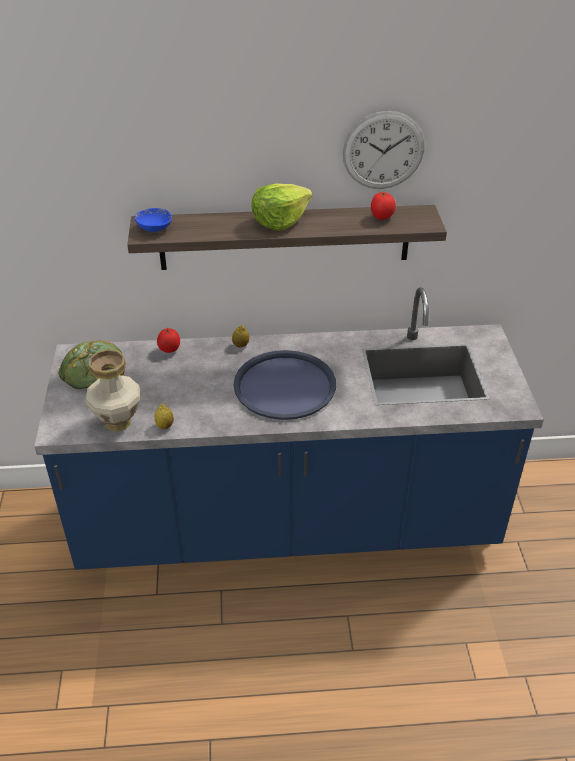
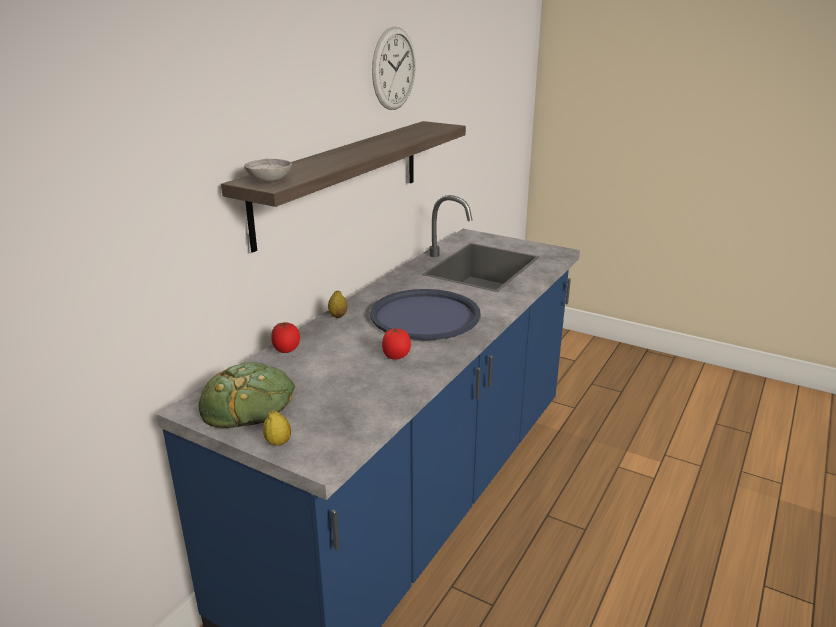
camera: 55 degrees left, 15 degrees down
vase [86,349,140,432] -> none
blue bowl [135,208,172,232] -> grey bowl [244,159,292,182]
lemon [154,404,174,429] -> lemon moved to [263,410,291,446]
lettuce [252,183,313,231] -> none
tomato [371,192,396,220] -> tomato moved to [382,328,411,360]

